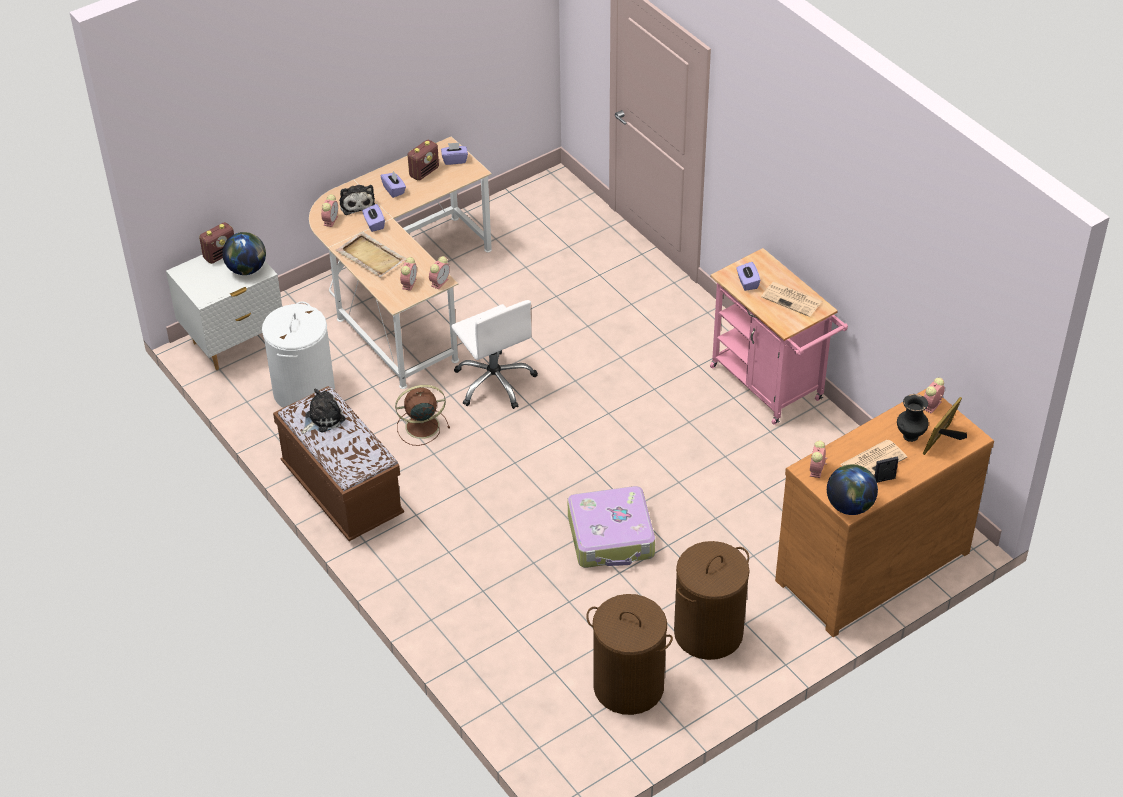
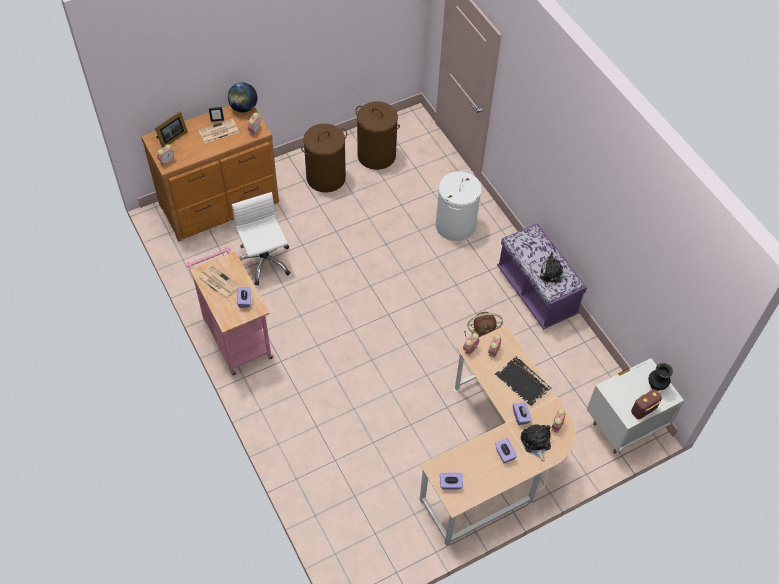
camera: 175 degrees left, 10 degrees up
globe [222,232,266,275] -> none
white laundry basket [262,301,335,408] -> white laundry basket moved to [436,170,482,241]
brown bench [273,386,404,541] -> purple bench [497,223,587,329]
plush toy [301,388,346,434] -> plush toy turned 45 degrees clockwise [540,252,572,283]
beige tray [335,231,407,277] -> black tray [495,357,552,406]
radio [408,140,439,181] -> none
white office chair [451,300,538,409] -> white office chair moved to [232,192,291,285]
suitcase [568,486,655,568] -> none
black vase [897,394,929,442] -> black vase moved to [648,363,673,391]

